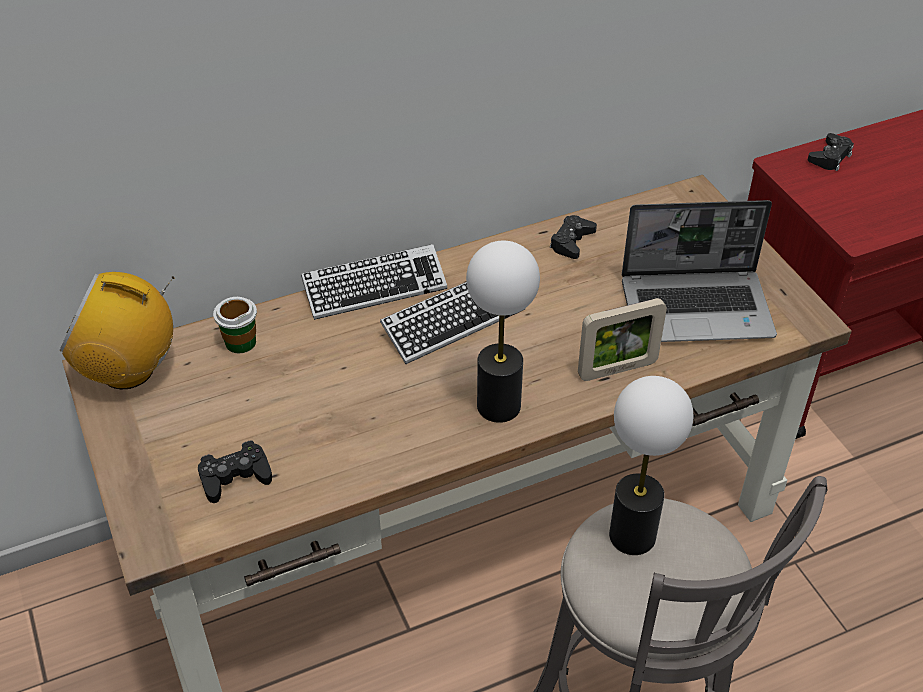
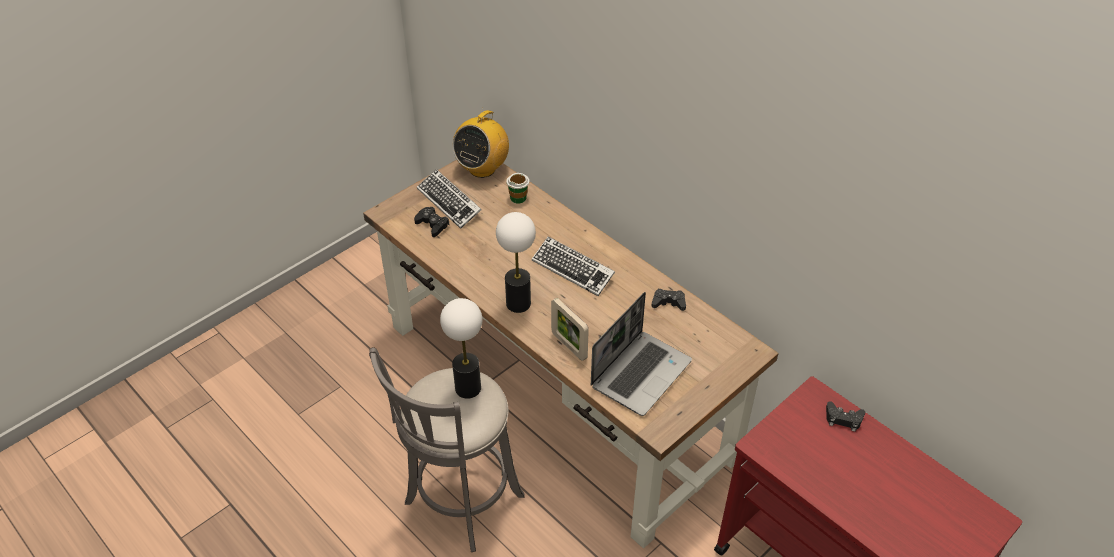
camera: 70 degrees right, 0 degrees up
radio [59,272,174,389] -> radio turned 135 degrees counterclockwise [452,107,509,178]
keyboard [301,244,447,320] -> keyboard moved to [417,169,482,229]
laptop [622,200,777,342] -> laptop turned 120 degrees counterclockwise [591,292,692,416]

